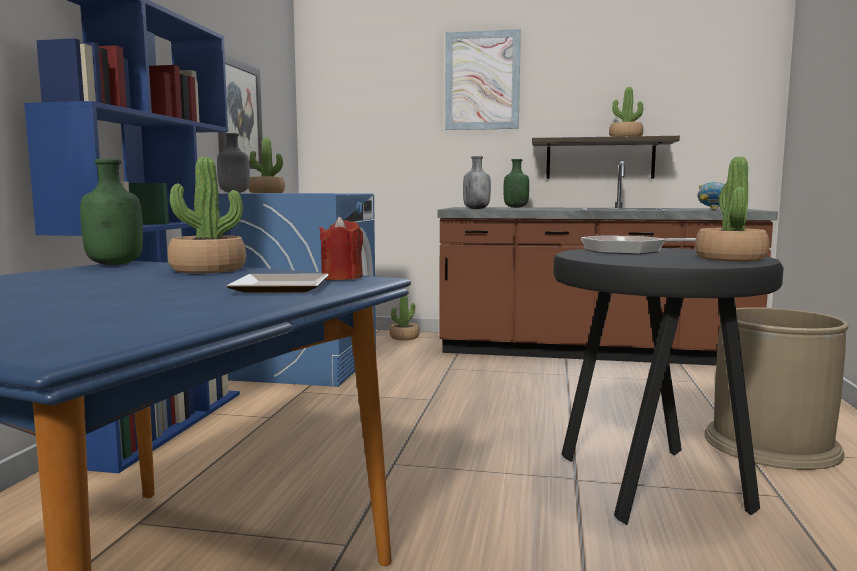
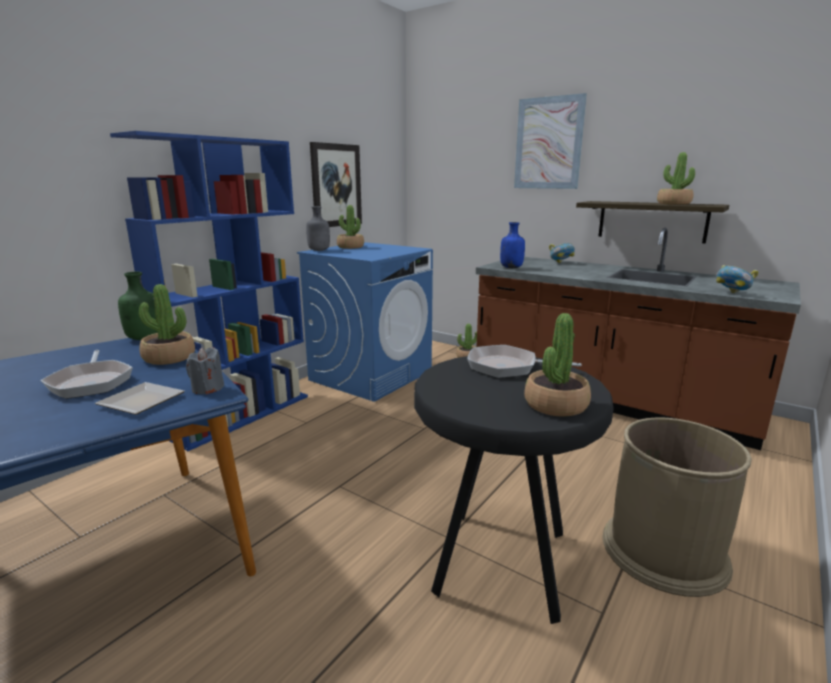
camera: 25 degrees right, 10 degrees up
red candle [319,217,363,280] -> grey candle [186,347,224,395]
grey bottle [463,156,491,209] -> blue bottle [500,222,525,268]
green bottle [504,159,529,208] -> bowl [549,243,575,263]
none -> frying pan [40,350,133,399]

